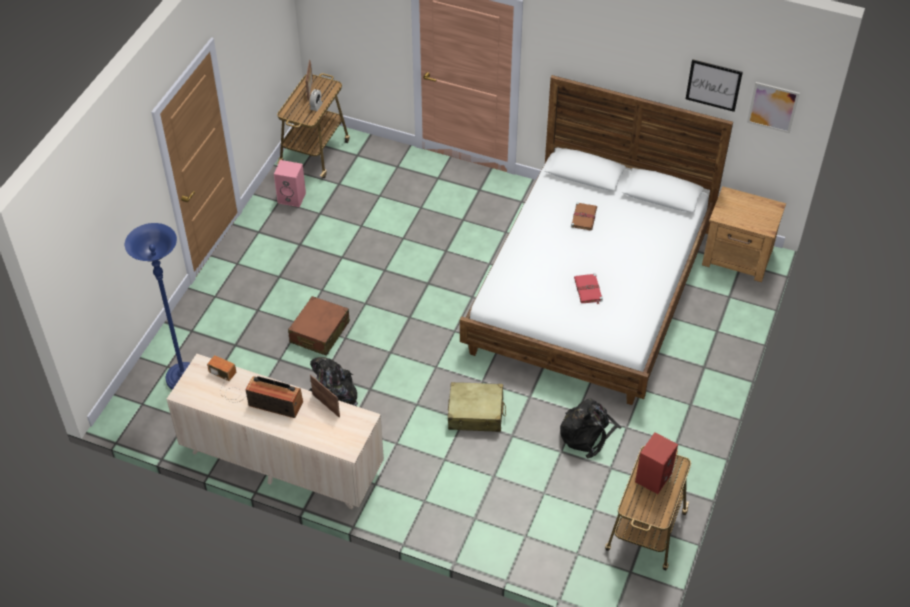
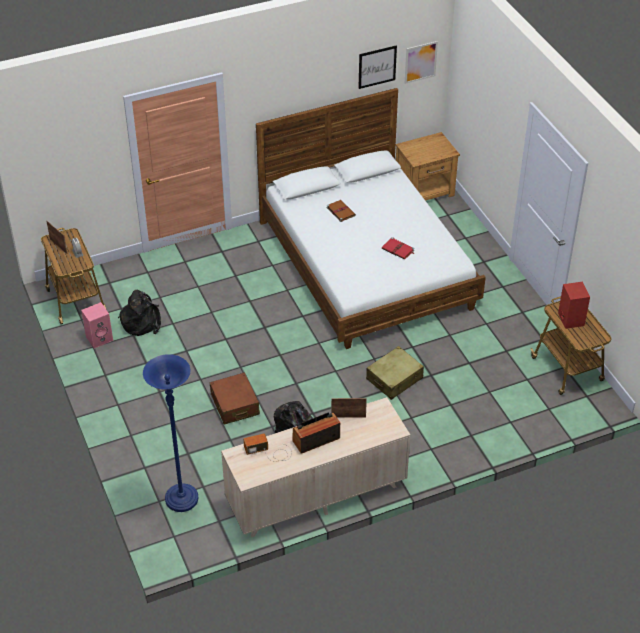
camera: 45 degrees left, 5 degrees down
black backpack [560,399,622,458] -> black backpack moved to [118,290,161,336]

